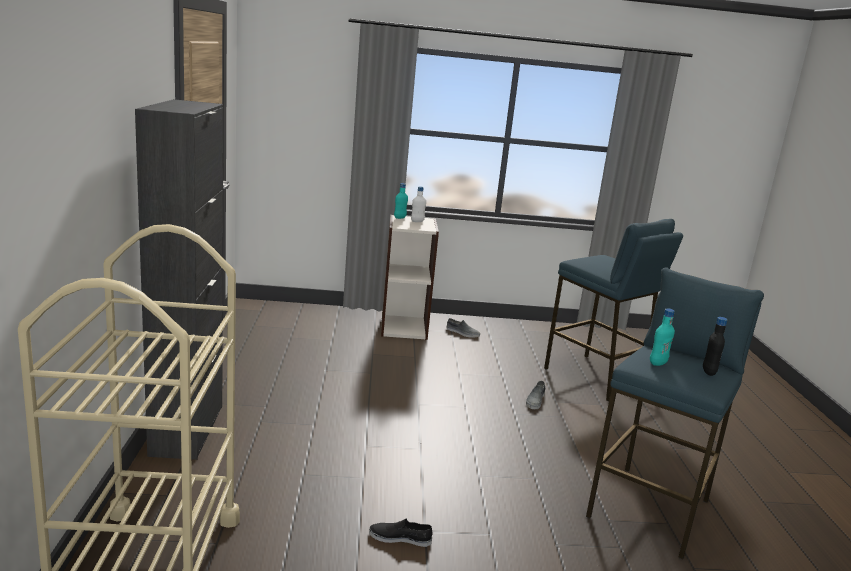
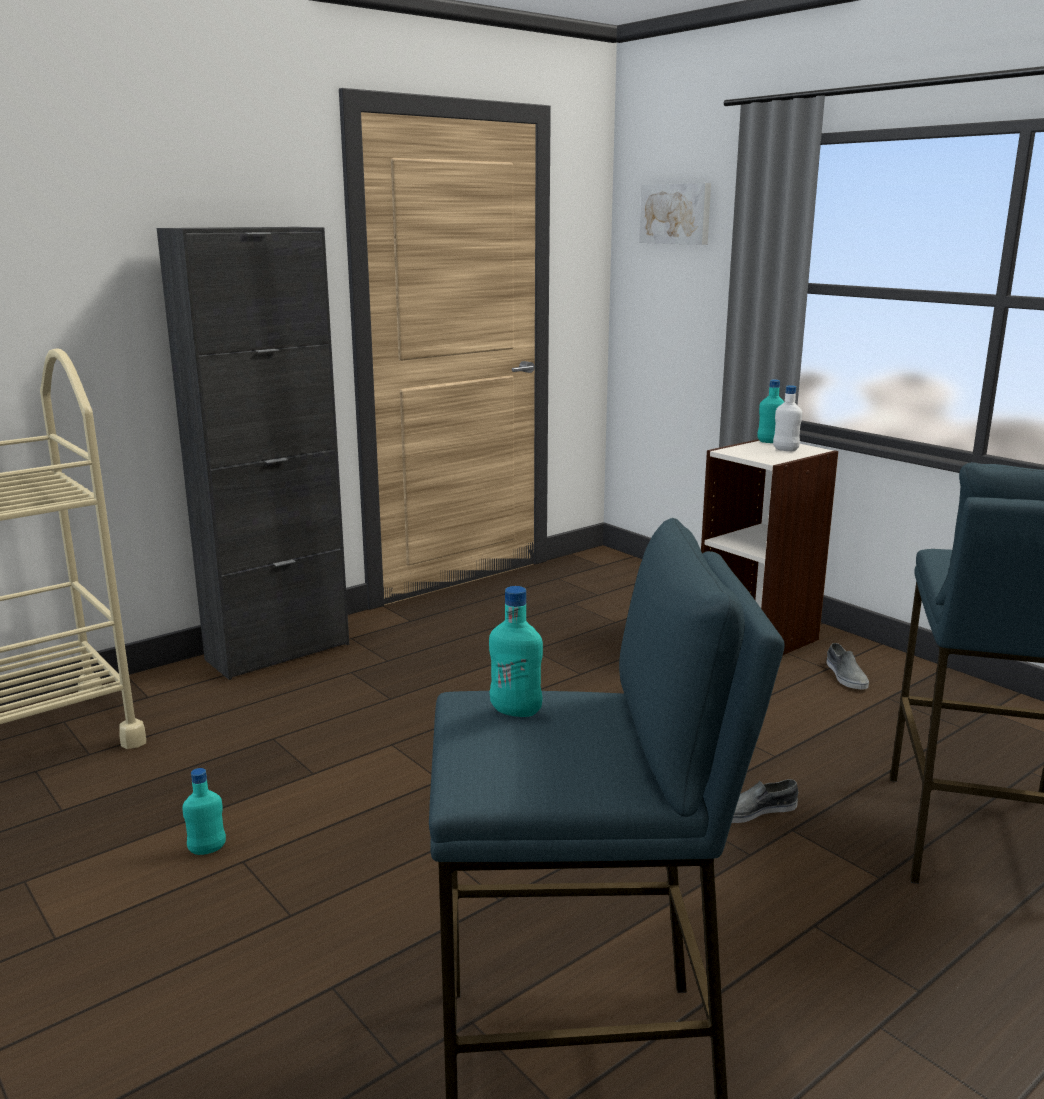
camera: 55 degrees right, 0 degrees up
black shoe [369,519,433,547] -> turquoise bottle [182,768,226,855]
black bottle [703,317,727,376] -> none
none -> picture [639,183,711,245]

